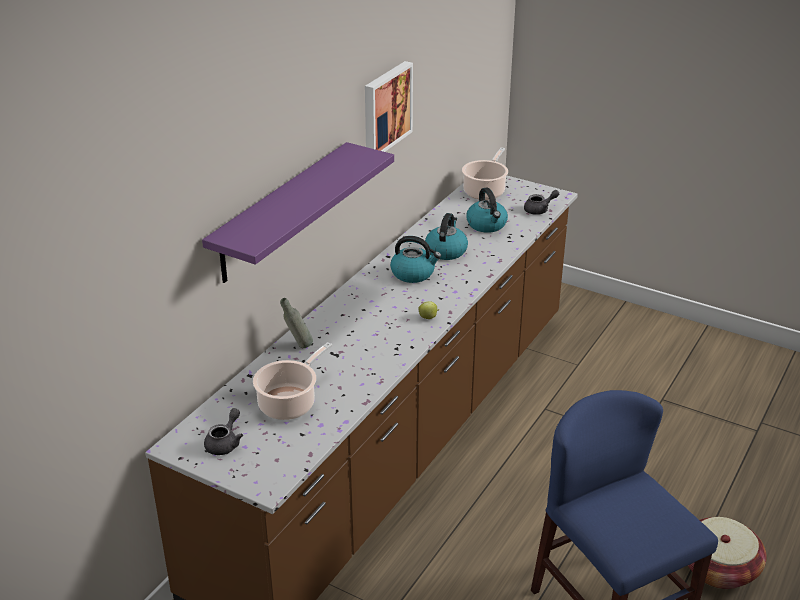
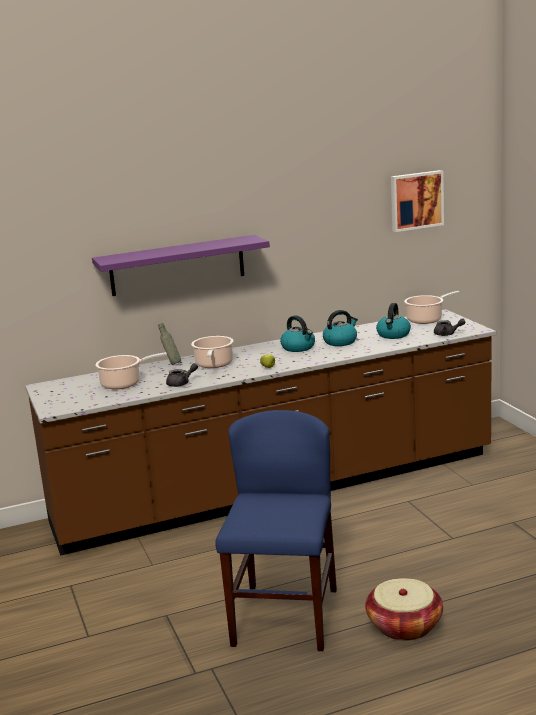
camera: 40 degrees right, 15 degrees down
grey teapot [204,408,243,455] -> grey teapot moved to [166,363,198,387]
picture [365,61,413,152] -> picture moved to [391,170,444,232]
none -> cooking pot [191,336,233,368]

